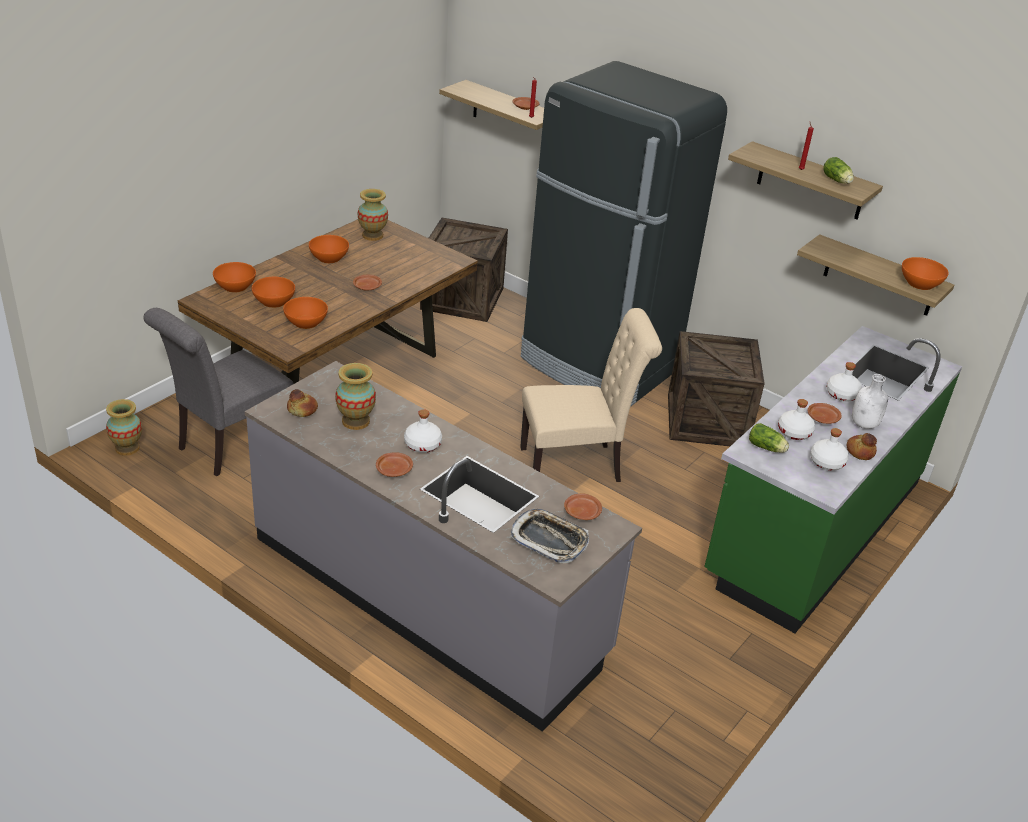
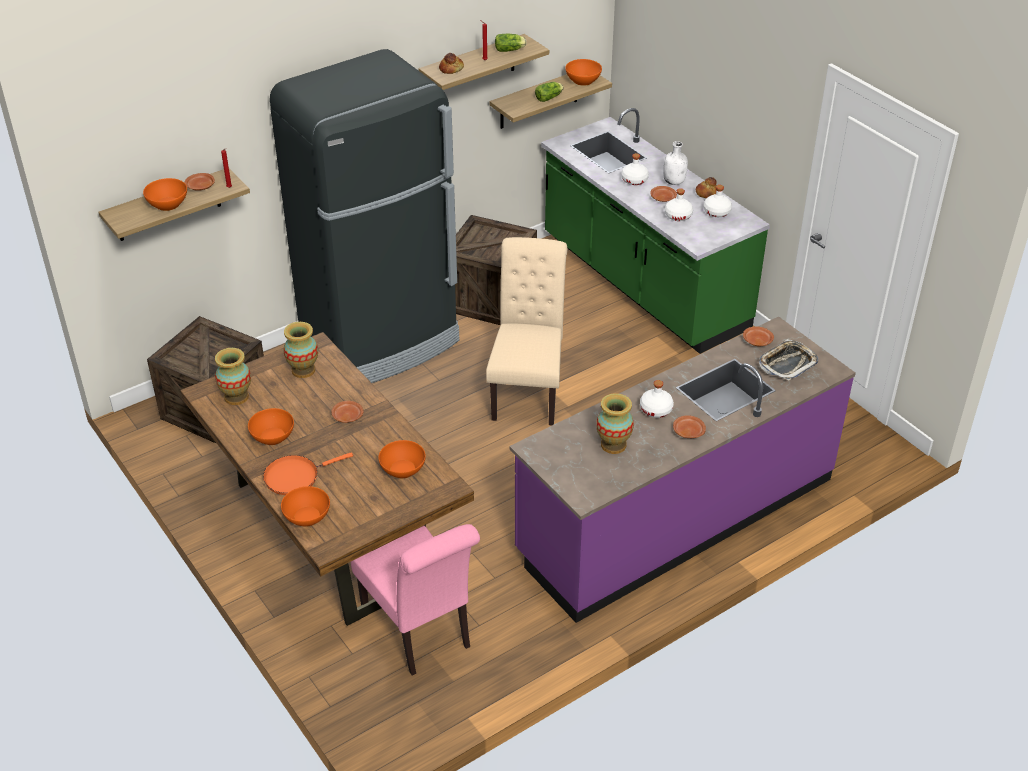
camera: 70 degrees left, 5 degrees up
vase [106,399,142,456] -> vase moved to [284,322,318,378]
grey chair [143,308,294,477] -> pink chair [351,524,480,675]
grey counter [245,361,642,732] -> purple counter [509,317,856,623]
orange bowl [252,277,295,308] -> orange bowl moved to [143,178,187,211]
bread [287,389,318,417] -> bread moved to [439,53,464,74]
lettuce [749,423,789,453] -> lettuce moved to [535,82,564,102]
none -> orange frying pan [263,452,353,495]

